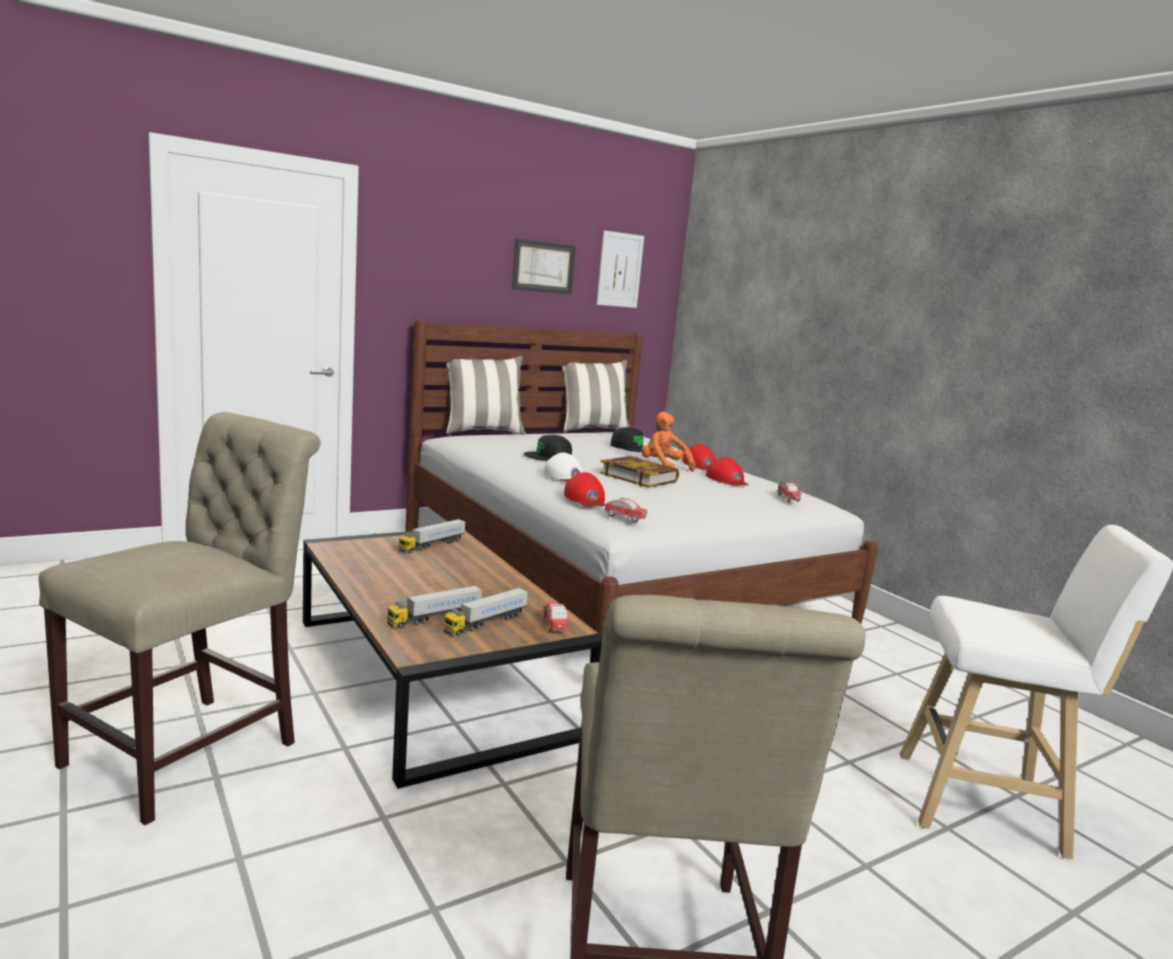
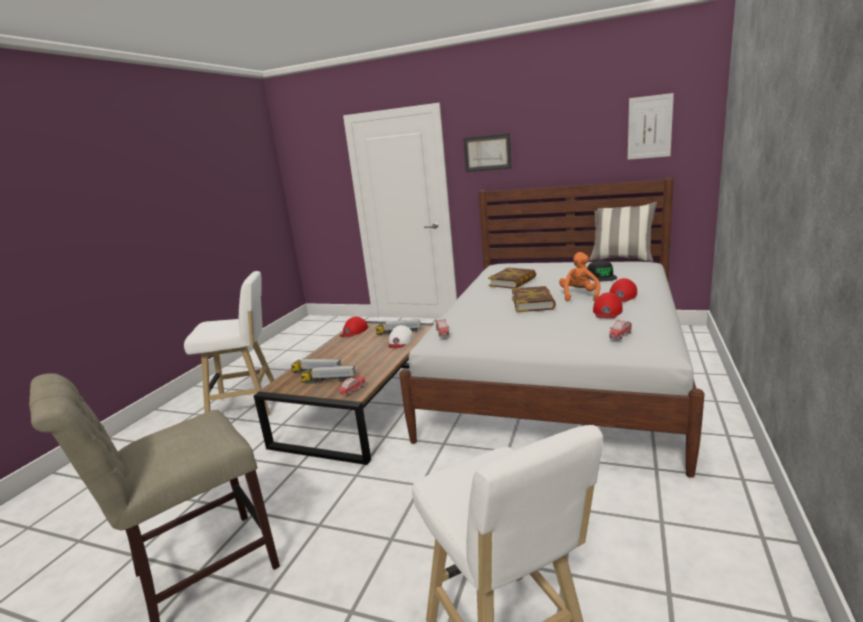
camera: 55 degrees right, 5 degrees up
beige chair [39,412,320,825] -> white stool [184,271,274,416]
pillow [446,356,526,434] -> none
picture [512,239,576,294] -> picture moved to [463,133,512,172]
black cap [524,435,572,460] -> book [488,267,536,288]
white cap [544,453,583,482] -> white cap moved to [388,325,413,348]
red cap [564,472,605,506] -> red cap moved to [340,317,368,337]

